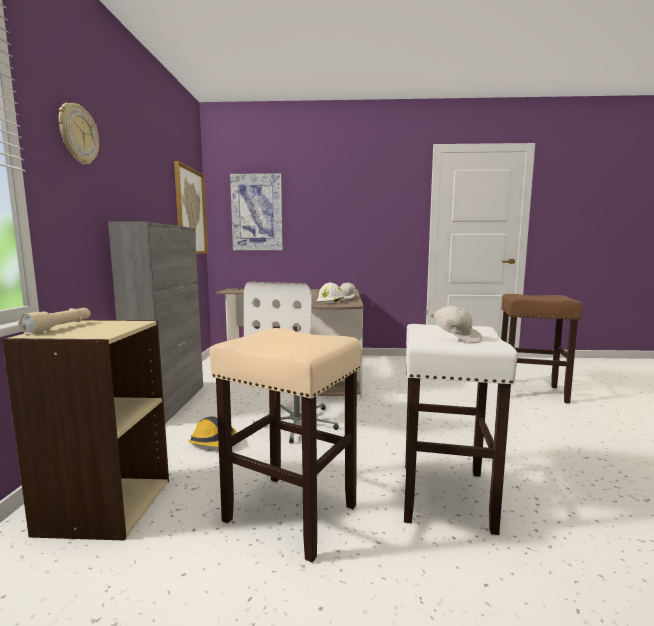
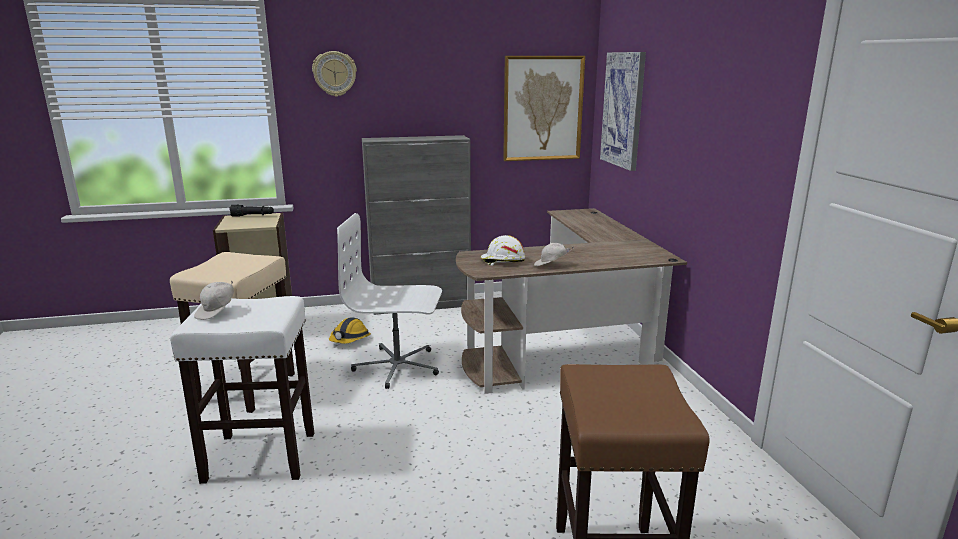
camera: 75 degrees right, 10 degrees up
beige flashlight [18,308,91,335] -> black flashlight [229,205,274,217]

